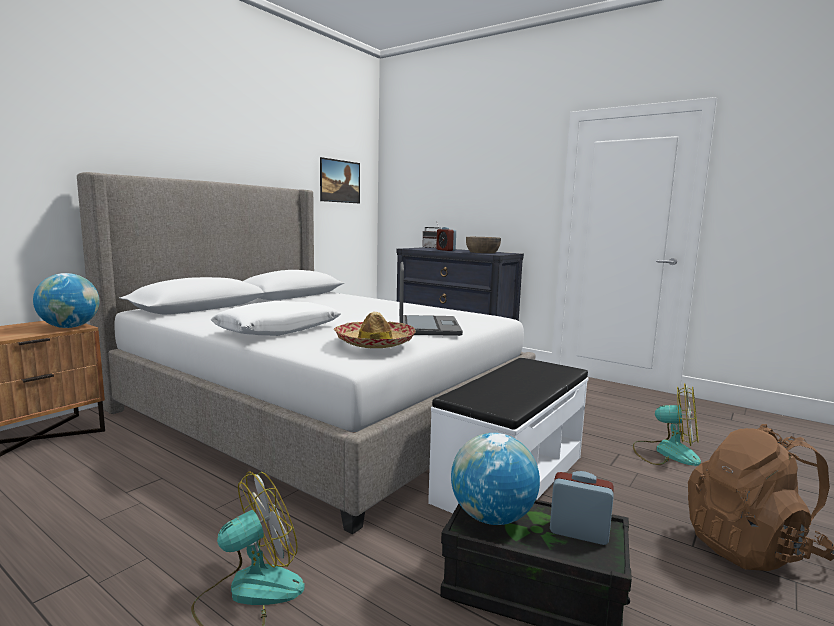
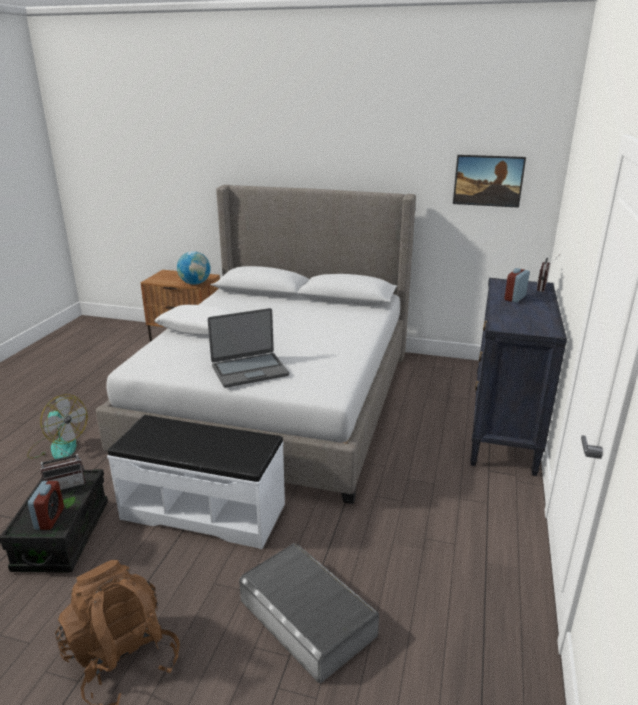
camera: 70 degrees right, 15 degrees up
hat [334,312,416,348] -> none
globe [451,433,540,525] -> radio [40,444,86,490]
brown bowl [466,237,501,253] -> none
fan [633,383,701,466] -> grey storage box [239,543,379,683]

